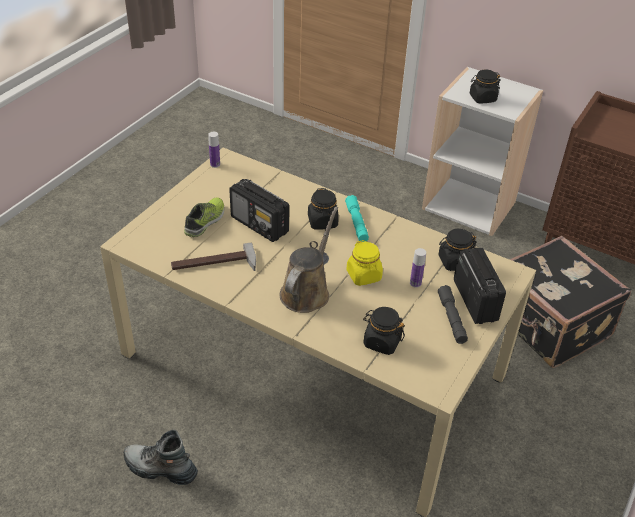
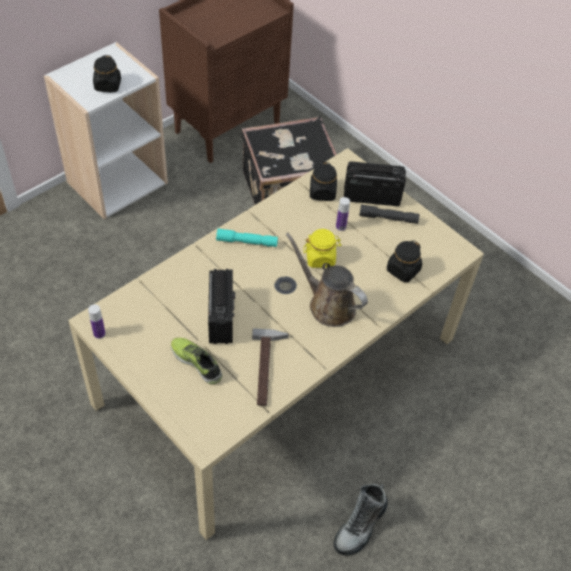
camera: 75 degrees left, 10 degrees up
radio [229,179,289,242] -> radio turned 60 degrees counterclockwise [208,269,235,344]
black jar [308,188,339,230] -> none

